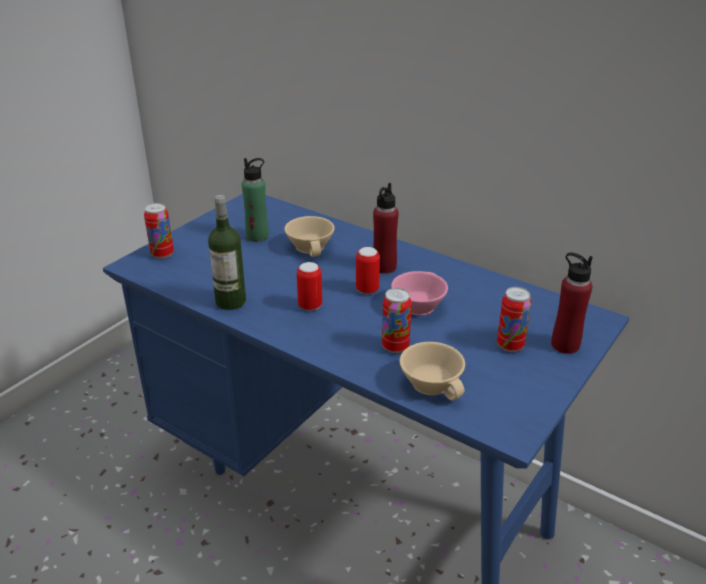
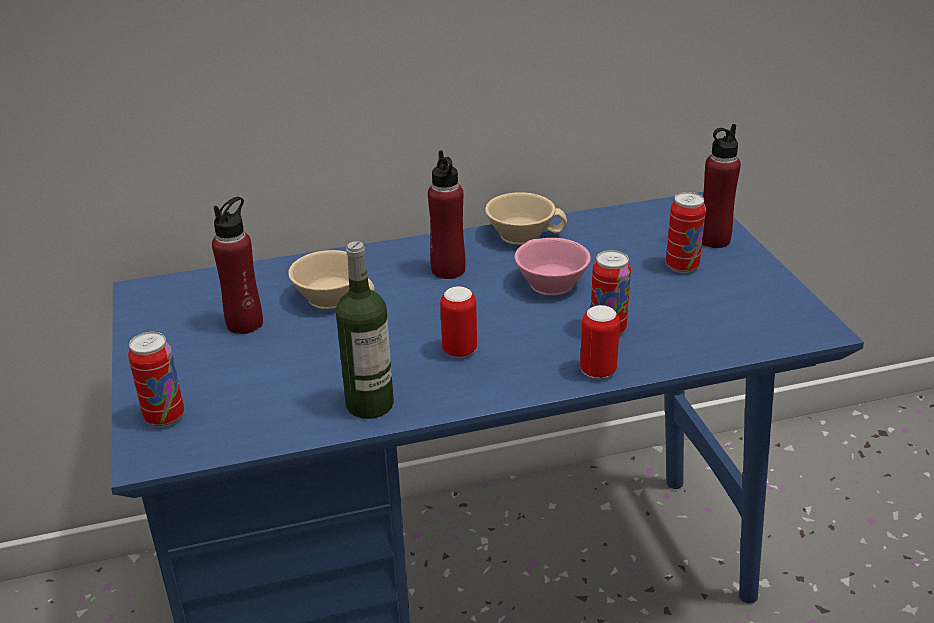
camera: 50 degrees left, 0 degrees up
green bottle [242,158,269,242] -> red bottle [212,197,263,334]
can [356,247,380,294] -> can moved to [580,305,620,379]
beige cup [399,342,465,401] -> beige cup moved to [485,192,567,245]

